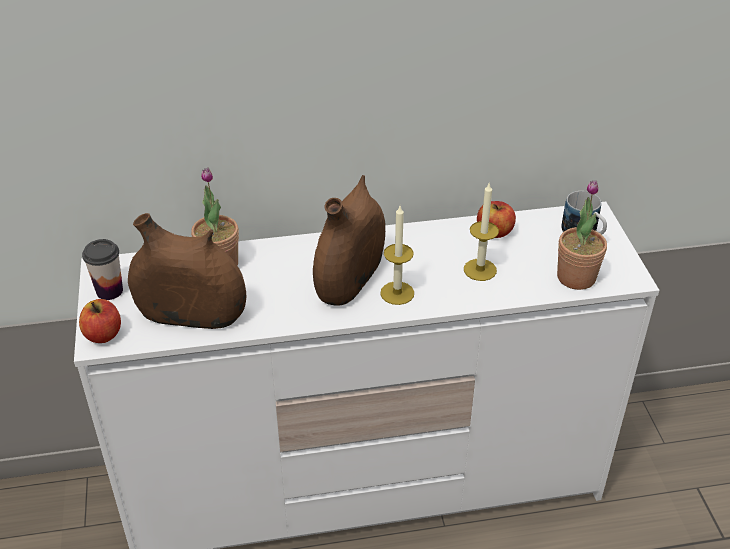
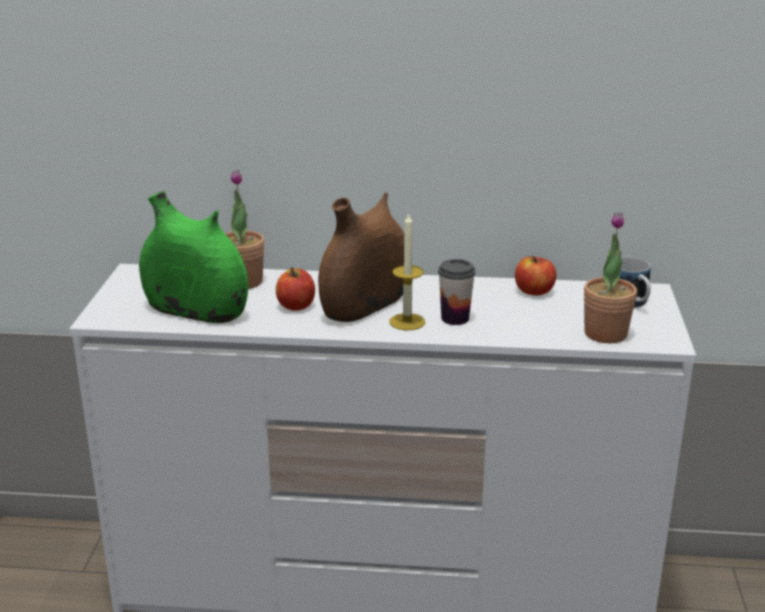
camera: 15 degrees right, 15 degrees down
apple [79,299,121,343] -> apple moved to [276,267,315,311]
cup [82,239,123,300] -> cup moved to [438,259,476,325]
brown vase [128,213,246,329] -> green vase [139,191,248,323]
candle [464,182,499,281] -> none

